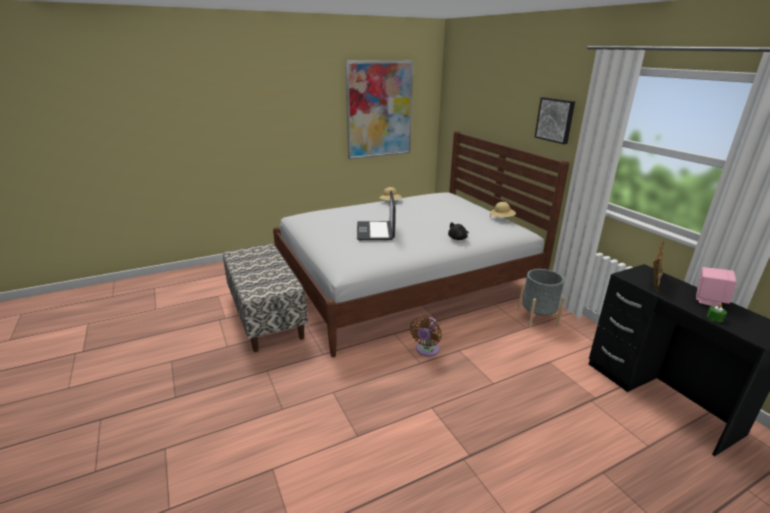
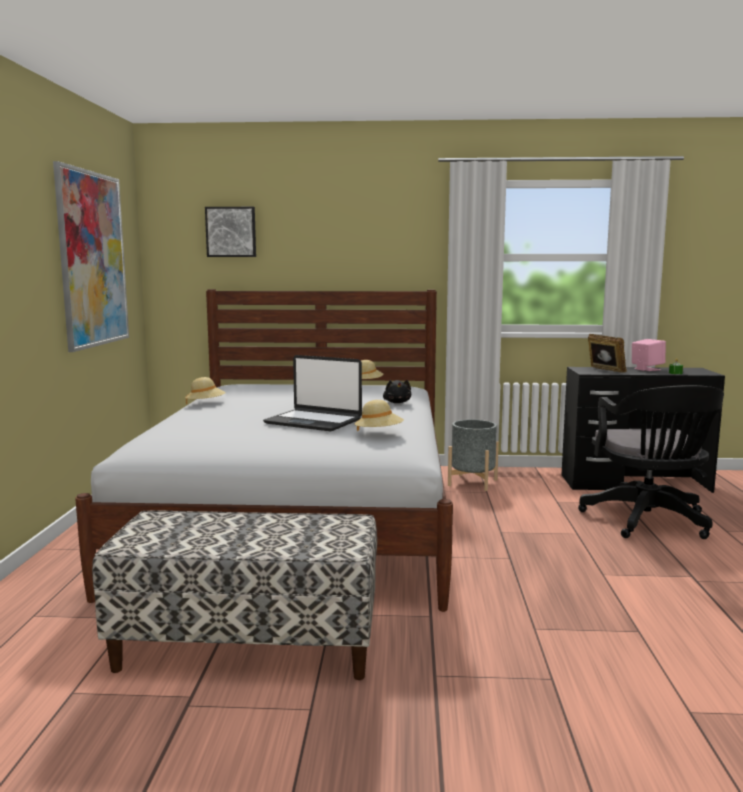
camera: 60 degrees left, 15 degrees down
brown fan [410,316,442,356] -> none
picture [535,97,575,144] -> picture moved to [205,207,256,257]
none -> beige hat [354,400,404,431]
none -> black office chair [578,385,724,539]

